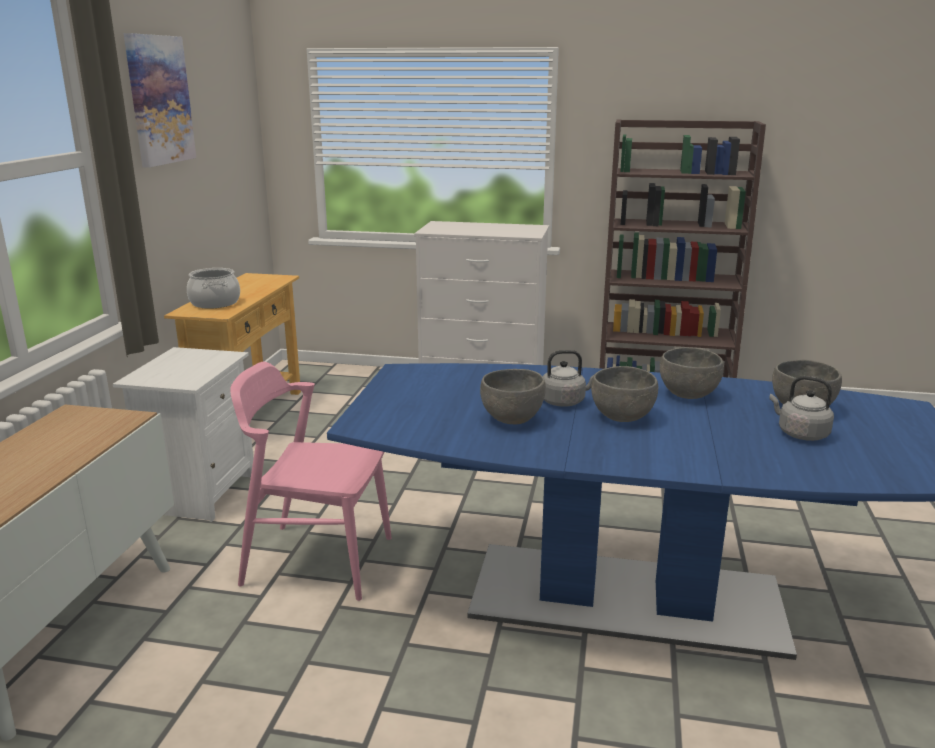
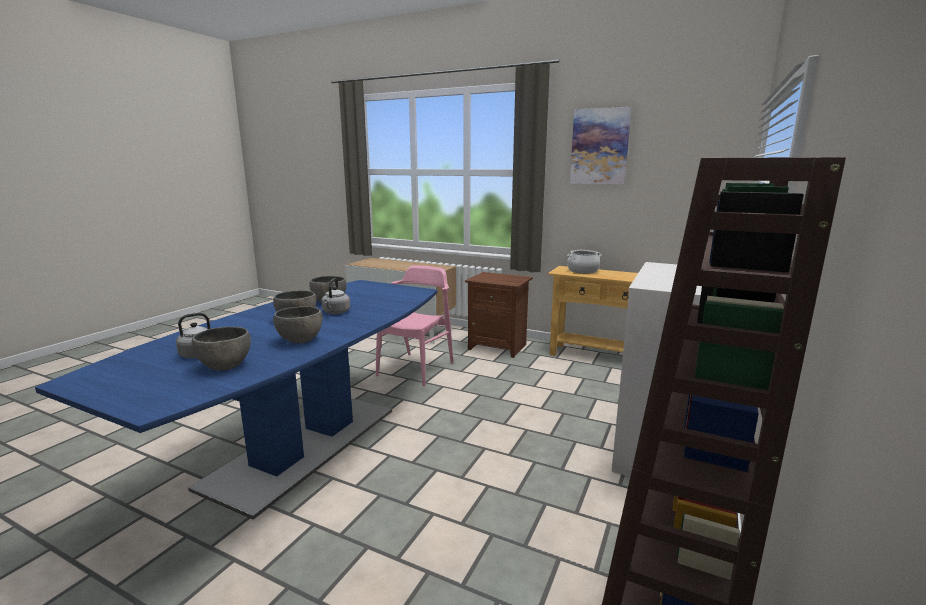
camera: 105 degrees right, 5 degrees down
white nightstand [113,347,254,522] -> brown nightstand [465,272,533,358]

